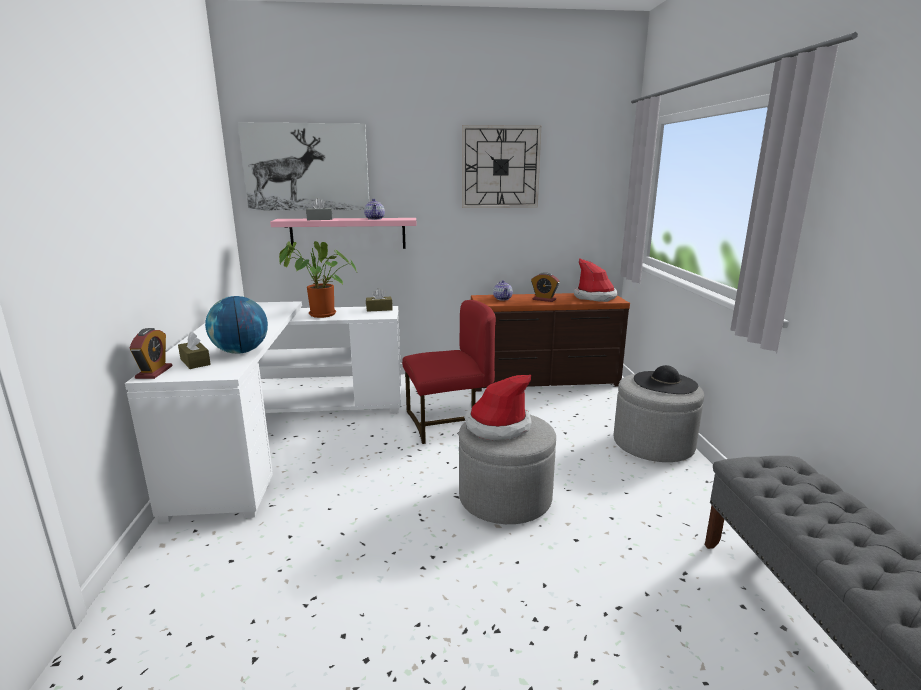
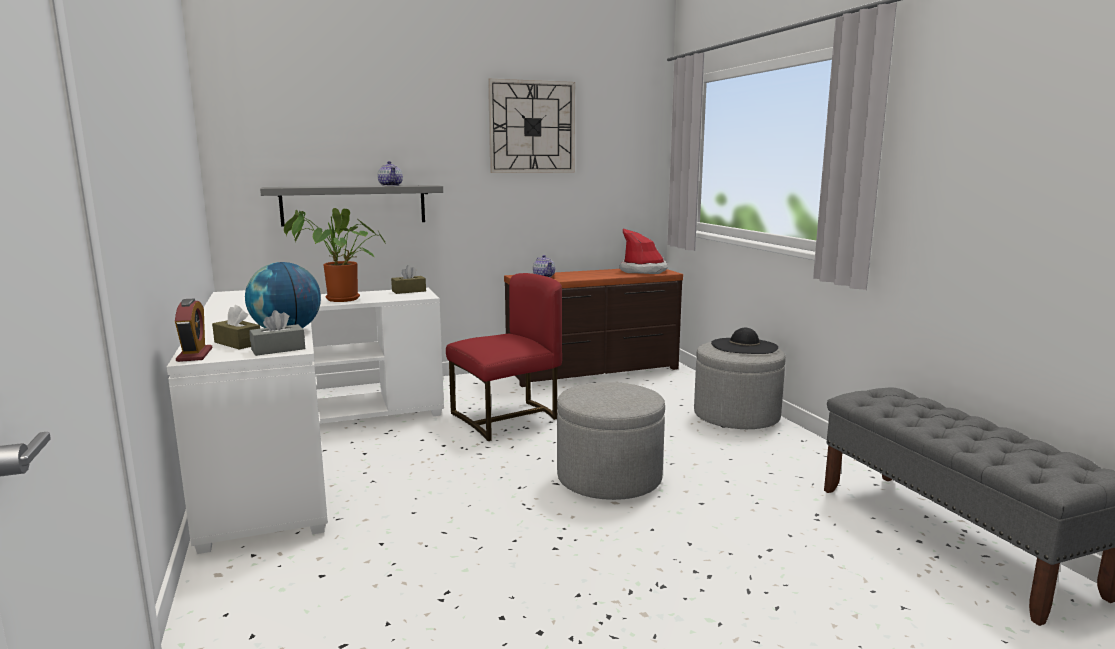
camera: 15 degrees left, 5 degrees down
picture [238,123,369,211] -> none
pink shelf [270,218,417,249] -> grey shelf [260,185,443,226]
grey tissue box [306,198,332,220] -> grey tissue box moved to [249,310,305,356]
hat [464,375,532,440] -> none
alarm clock [531,272,560,302] -> none

